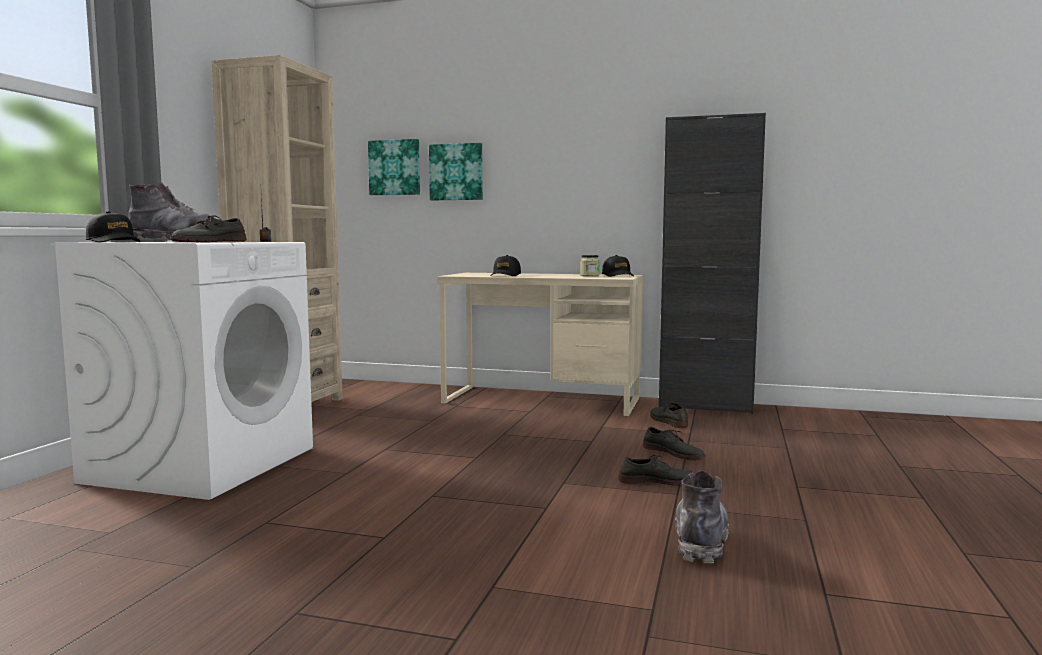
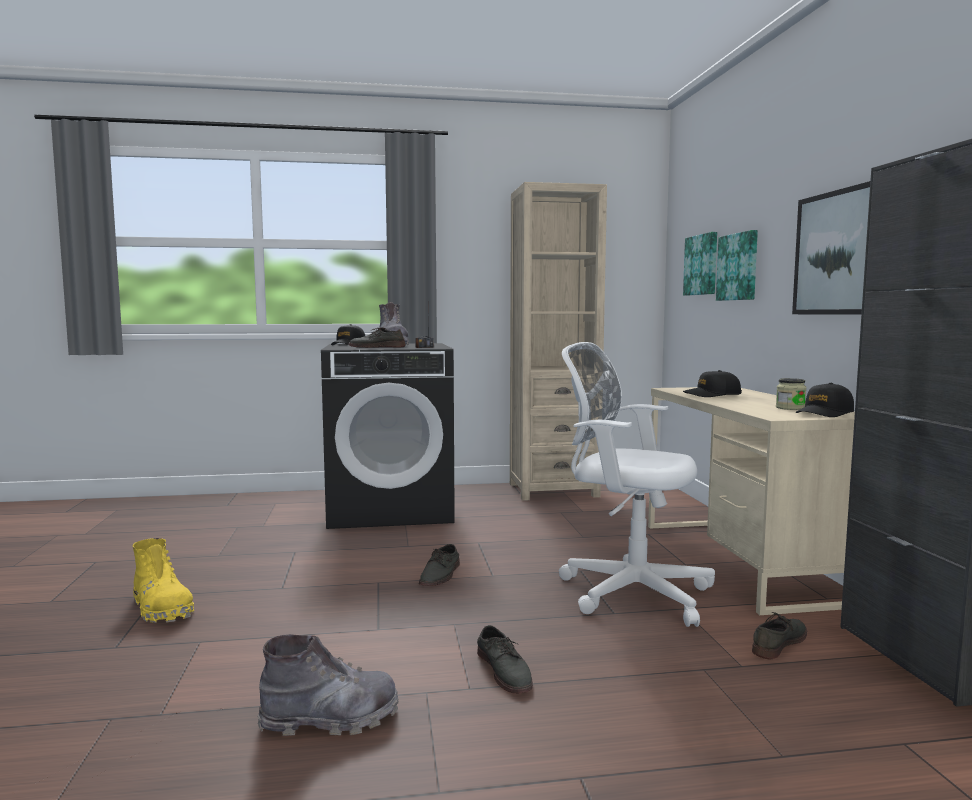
camera: 65 degrees right, 0 degrees up
white washing machine [50,242,313,500] -> black washing machine [321,343,455,529]
grey shoe [643,427,705,460] -> grey shoe moved to [419,544,460,586]
none -> yellow boot [133,538,194,623]
none -> white office chair [559,342,715,627]
none -> picture [792,181,870,315]

